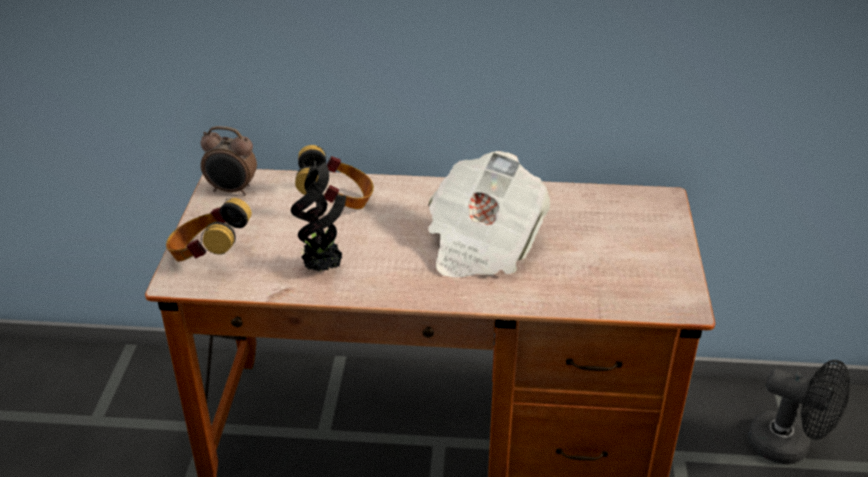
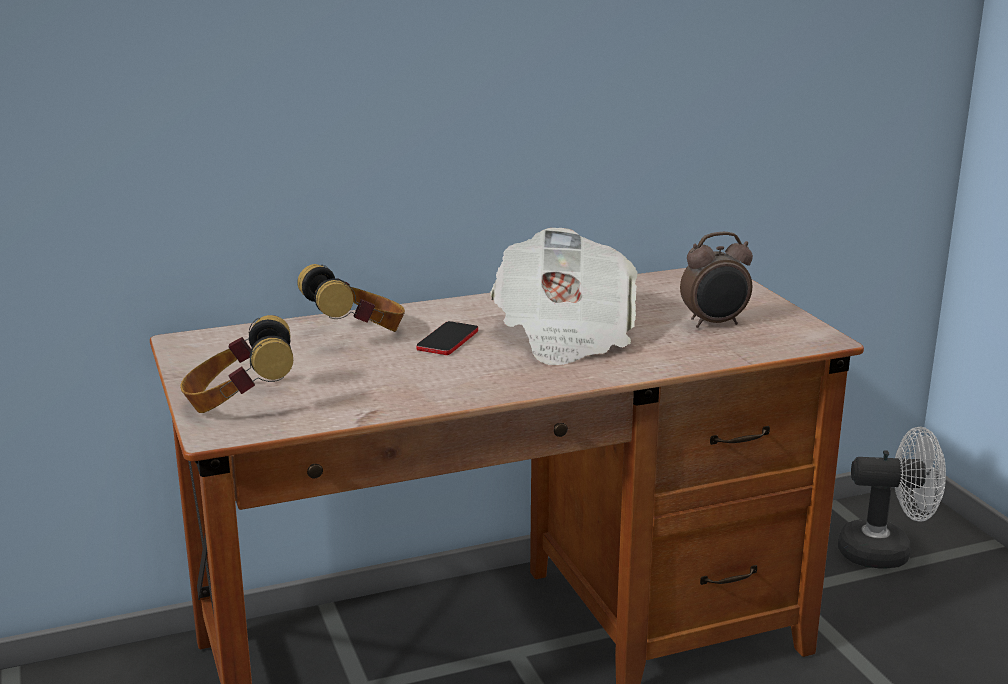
camera: 25 degrees left, 15 degrees down
alarm clock [201,126,257,196] -> alarm clock moved to [680,232,753,328]
potted plant [291,161,346,272] -> none
black fan [747,360,850,465] -> white fan [838,427,946,568]
none -> phone [416,321,478,355]

